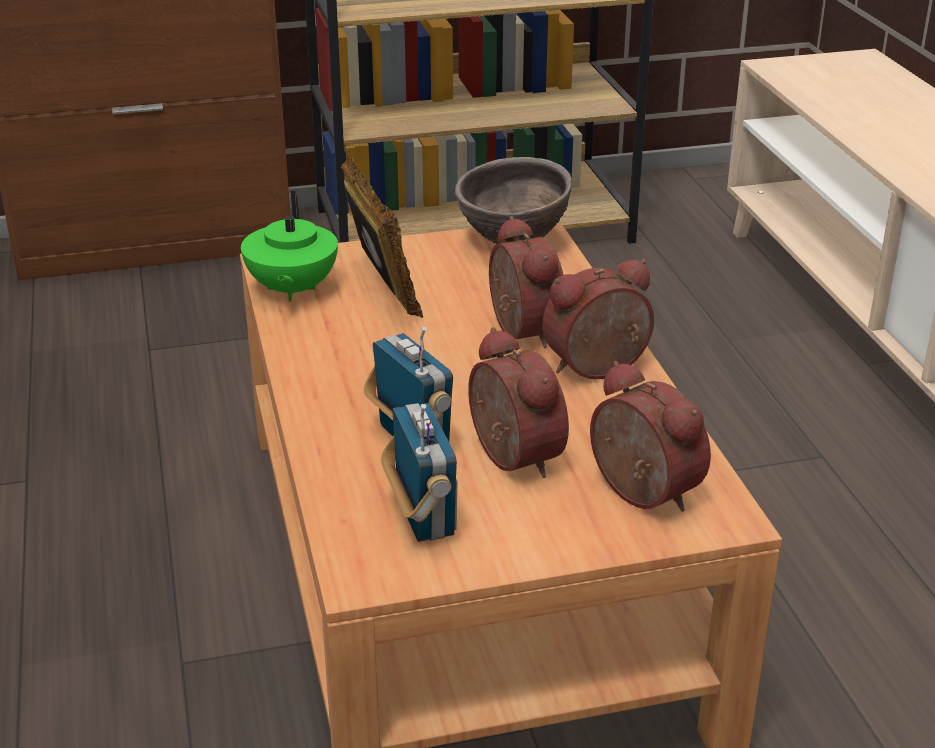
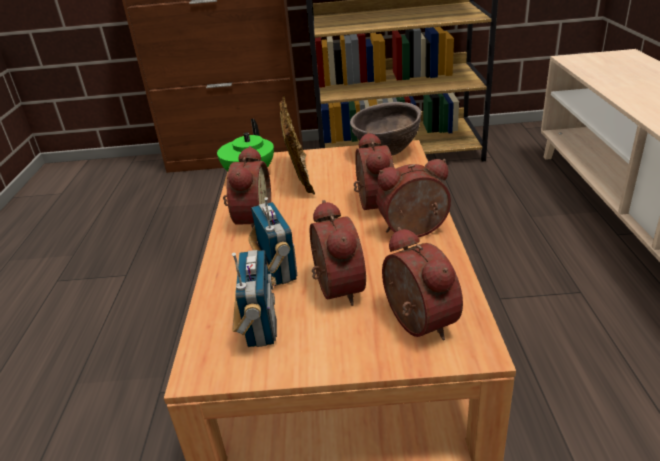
camera: 15 degrees right, 0 degrees up
none -> alarm clock [223,146,271,228]

